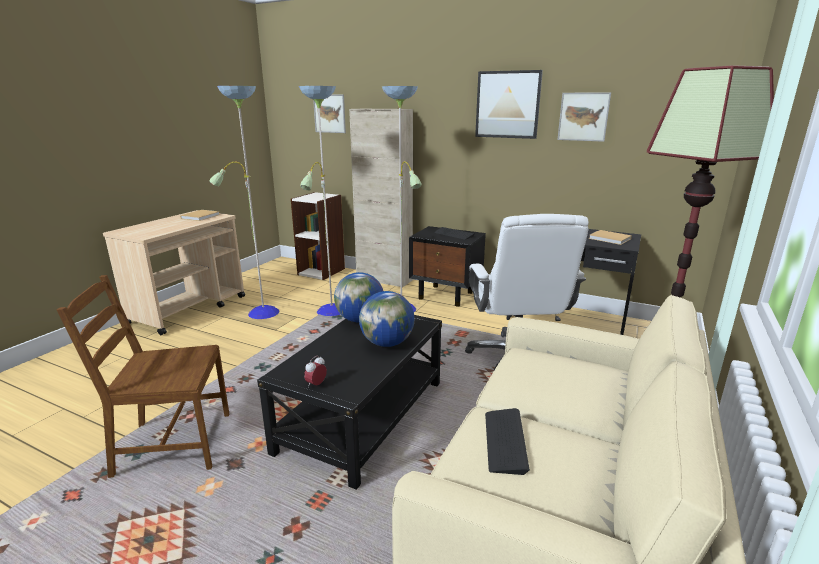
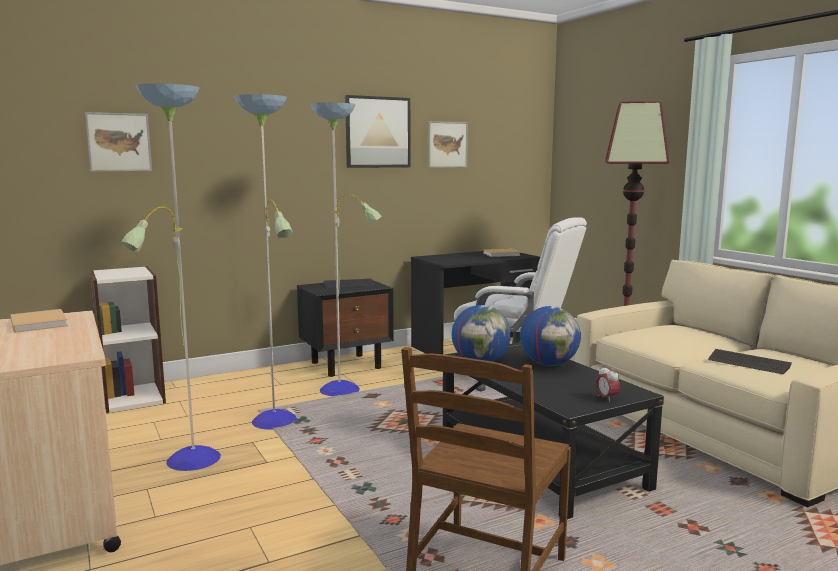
camera: 55 degrees left, 10 degrees down
beige cabinet [349,109,413,288] -> none

